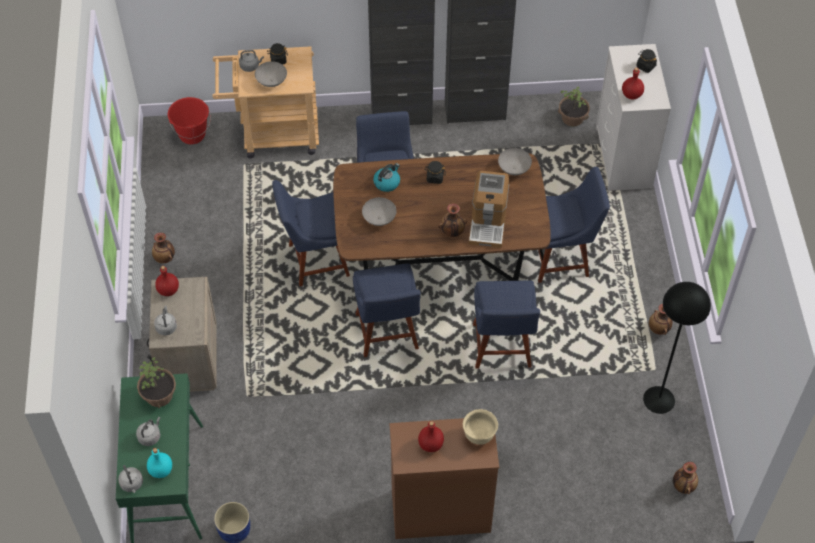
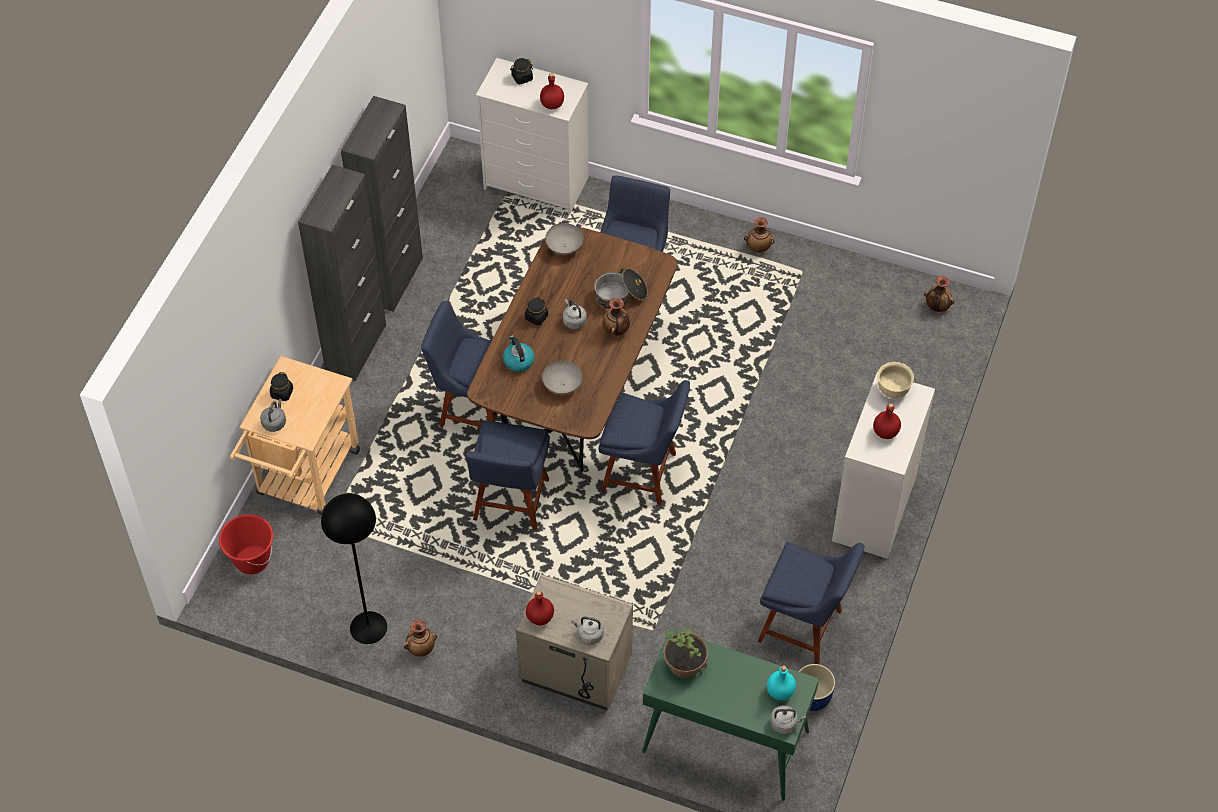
camera: 65 degrees left, 0 degrees up
grey kettle [136,417,160,446] -> grey kettle moved to [563,299,587,329]
grey bowl [255,61,287,87] -> none
brown dresser [389,418,499,539] -> white dresser [832,372,935,558]
coffee machine [469,171,509,248] -> cooking pot [594,268,647,309]
blue chair [473,280,540,369] -> blue chair moved to [757,542,865,664]
potted plant [558,87,590,127] -> none
black floor lamp [643,282,711,414] -> black floor lamp moved to [321,493,387,644]

